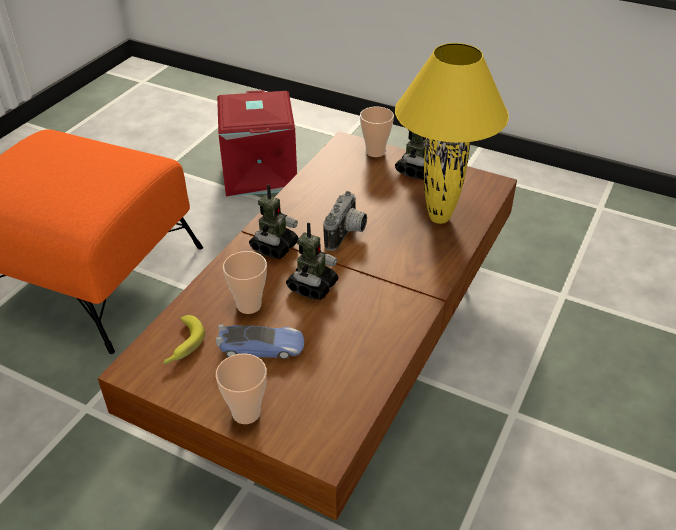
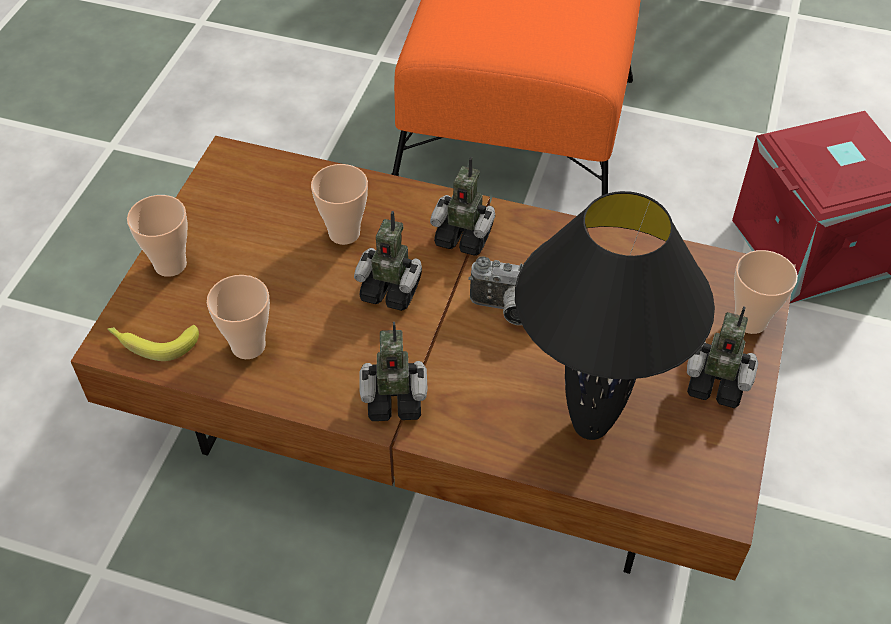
camera: 80 degrees right, 10 degrees up
banana [164,315,205,365] -> banana moved to [107,325,199,361]
toy car [216,324,304,359] -> none
yellow table lamp [395,43,509,224] -> black table lamp [515,191,715,440]
none -> cup [207,275,270,359]
none -> toy robot [359,322,428,421]

